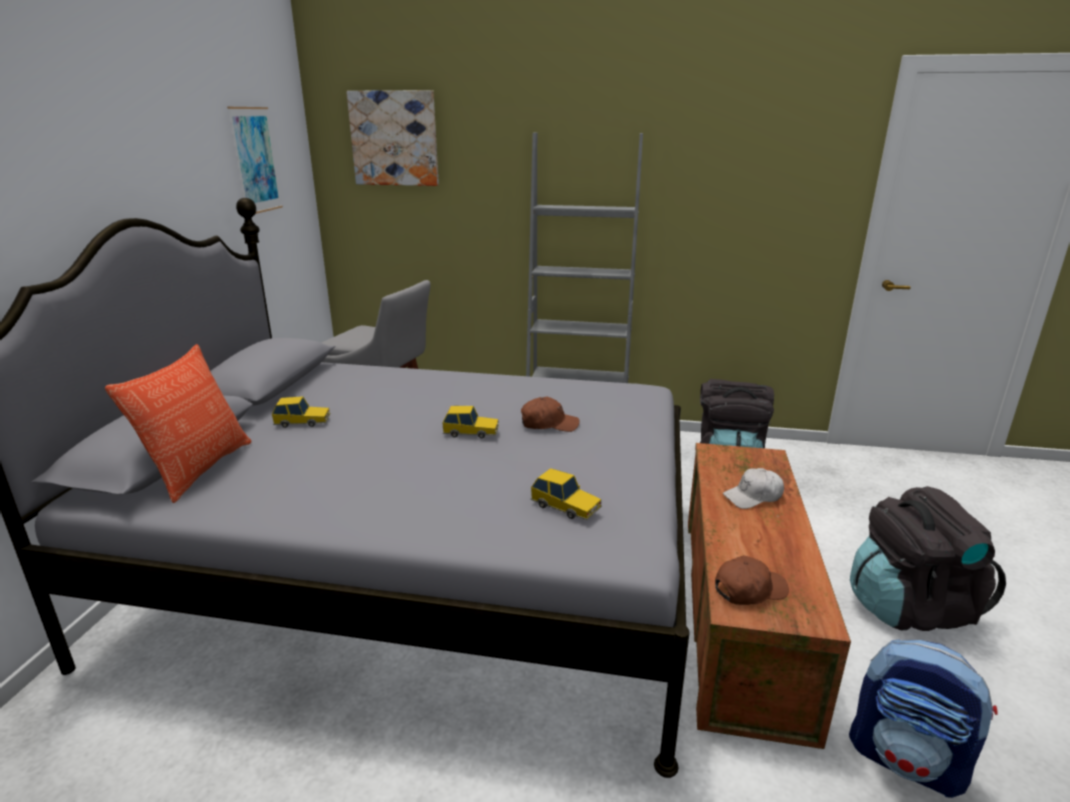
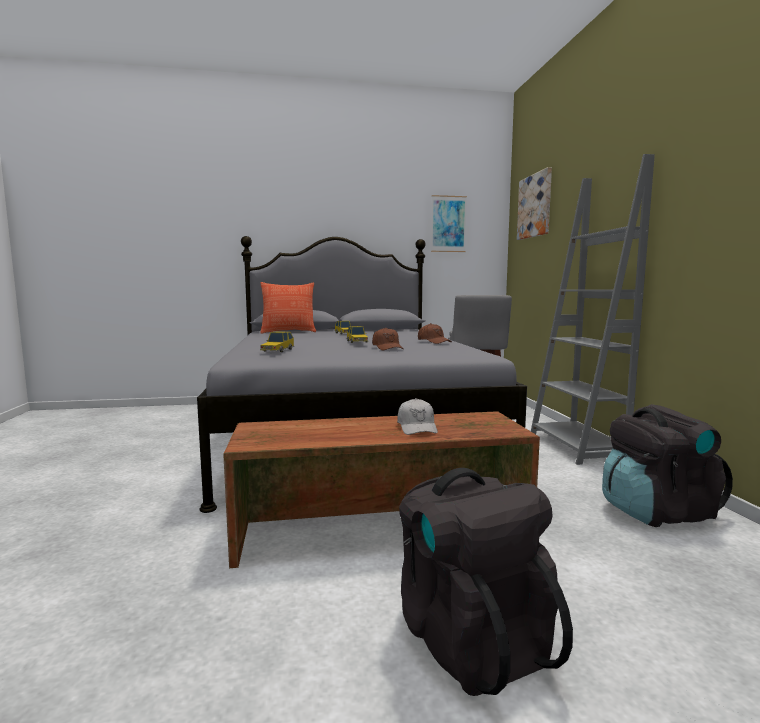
camera: 70 degrees right, 15 degrees down
brown cap [715,555,789,605] -> brown cap moved to [418,323,452,344]
white cap [723,468,784,509] -> white cap turned 150 degrees counterclockwise [397,398,438,435]
backpack [849,639,998,798] -> none

